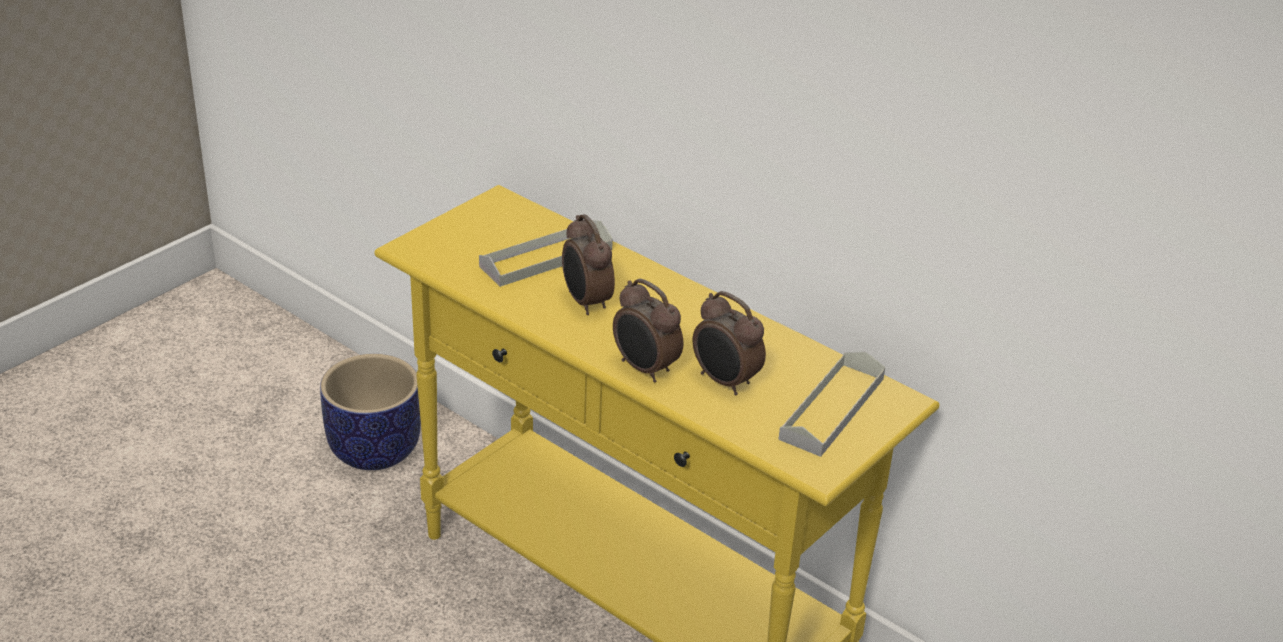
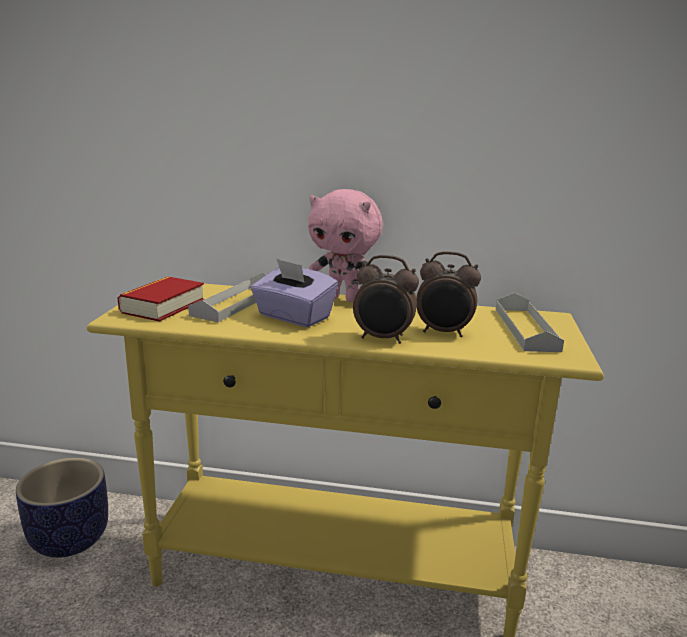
camera: 30 degrees left, 15 degrees down
alarm clock [562,214,615,315] -> purple tissue box [251,258,338,327]
none -> book [117,276,204,322]
none -> pink plush toy [308,189,383,302]

